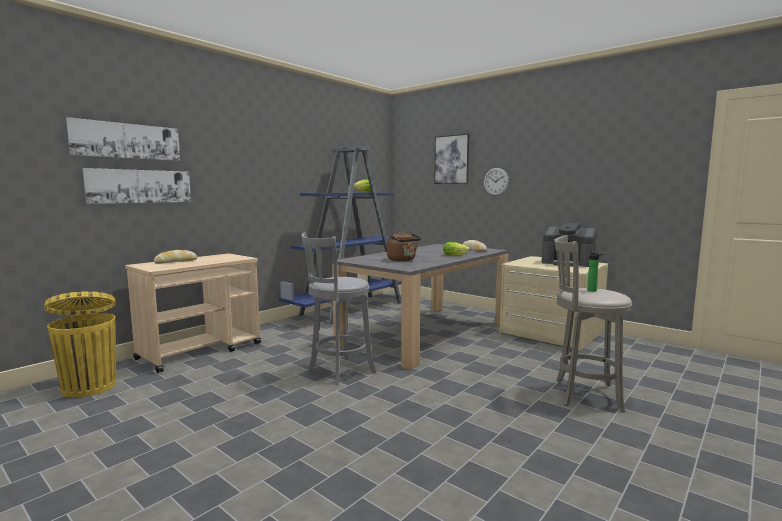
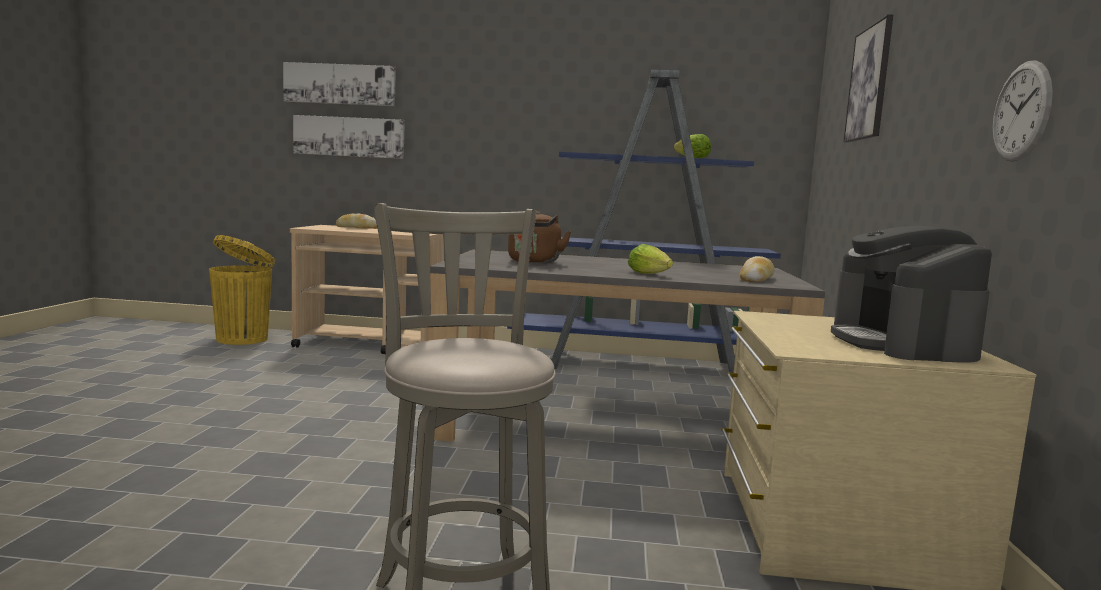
camera: 55 degrees right, 0 degrees up
grey stool [301,232,376,385] -> none
wall clock [484,168,509,196] -> wall clock moved to [993,60,1053,162]
bottle [587,252,604,292] -> none

